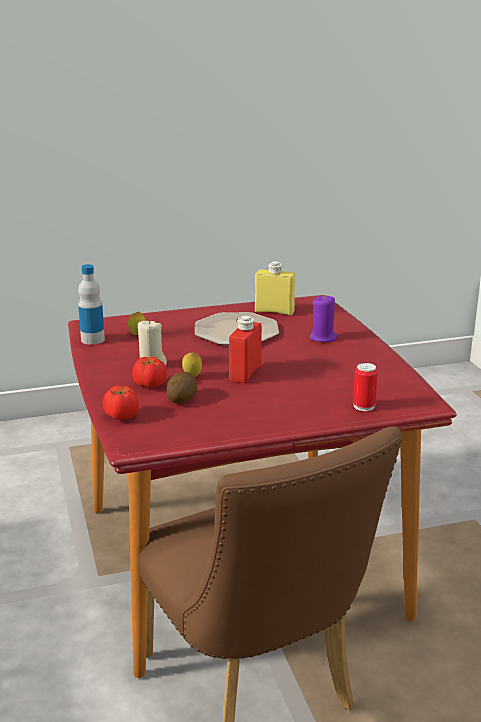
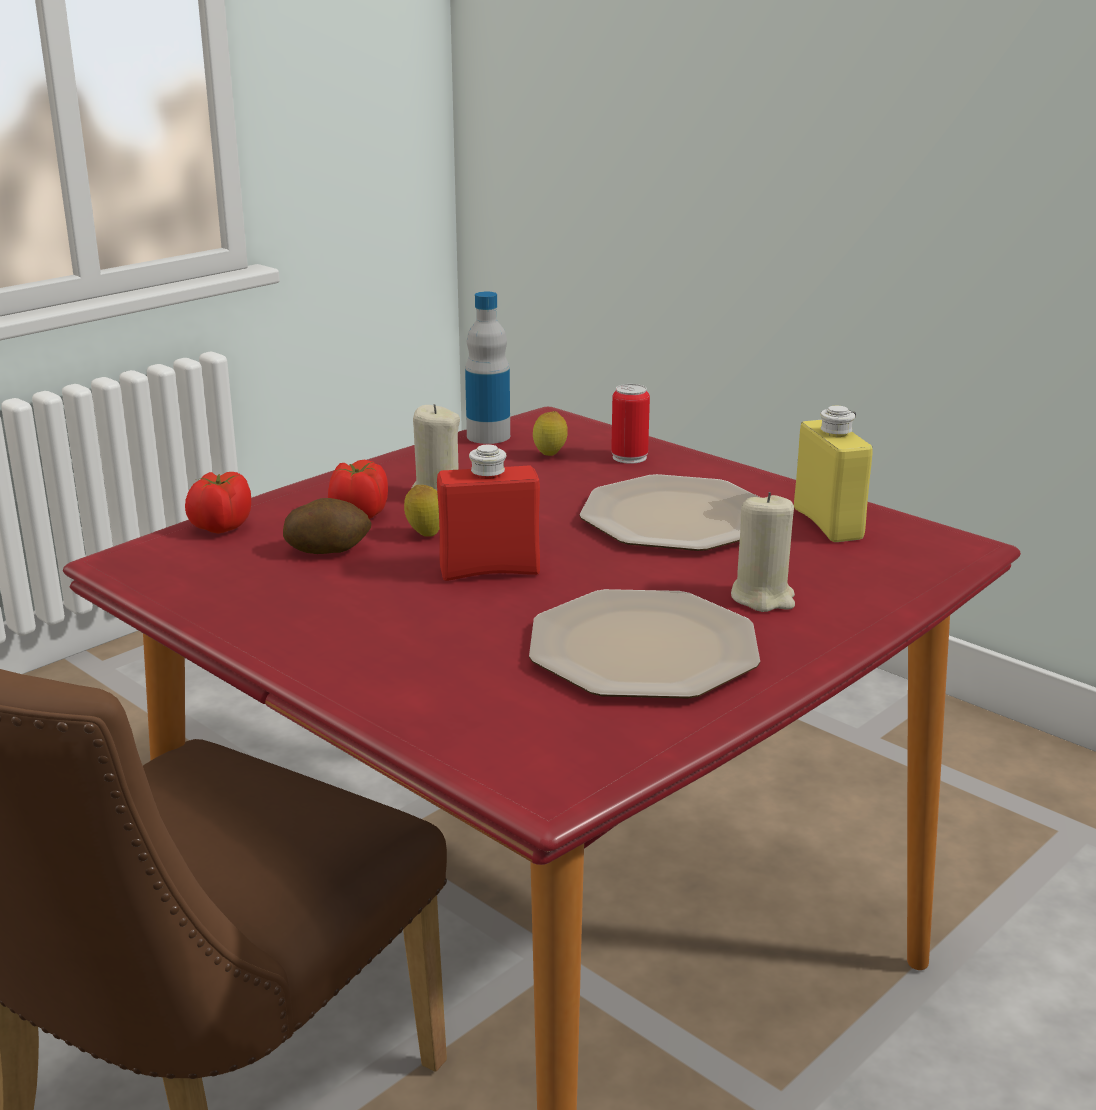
camera: 60 degrees right, 0 degrees up
purple candle [309,295,338,342] -> beige candle [731,492,795,612]
can [353,363,378,411] -> can moved to [611,384,650,464]
none -> plate [529,589,760,699]

